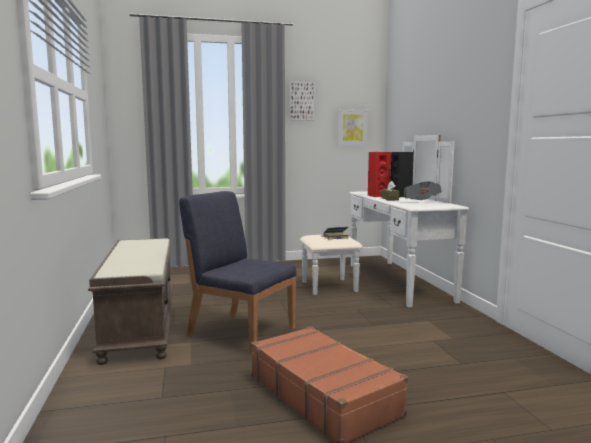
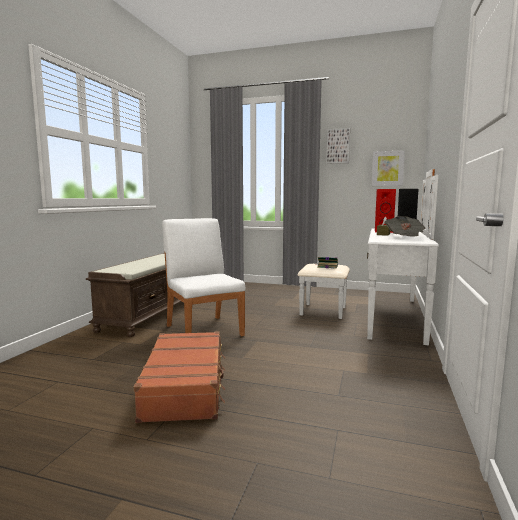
camera: 30 degrees right, 0 degrees up
blue chair [179,191,297,353] -> white chair [162,218,246,336]

